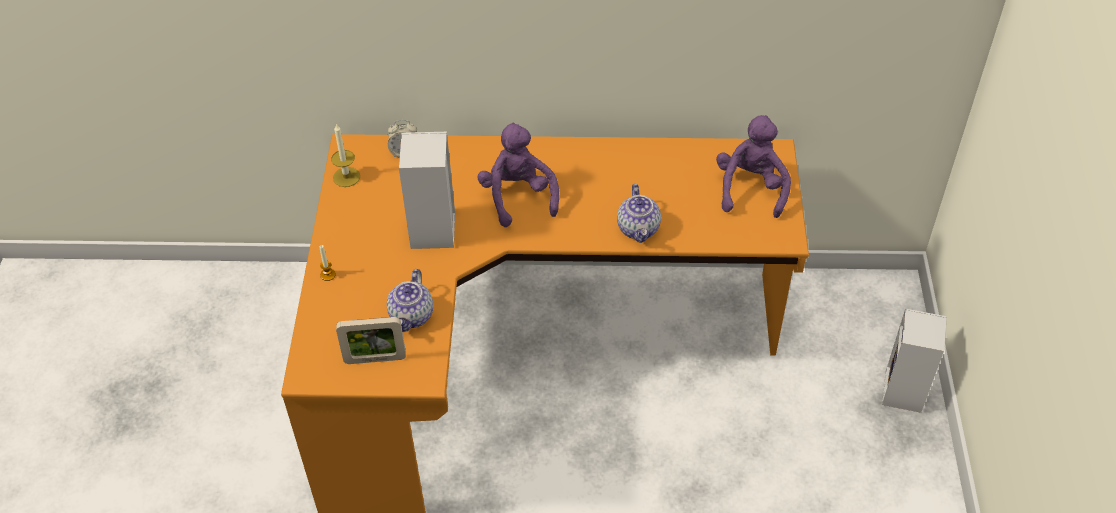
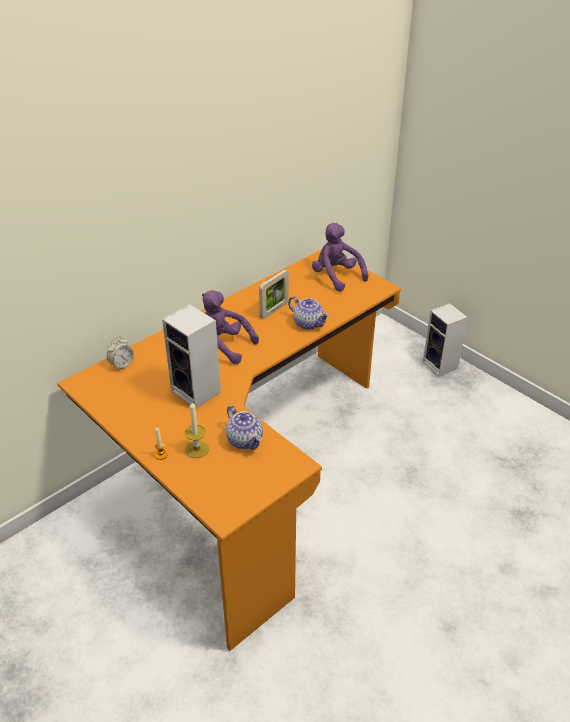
camera: 45 degrees left, 10 degrees down
candle [331,124,360,187] -> candle moved to [185,402,209,458]
picture frame [336,317,406,364] -> picture frame moved to [259,270,289,319]

